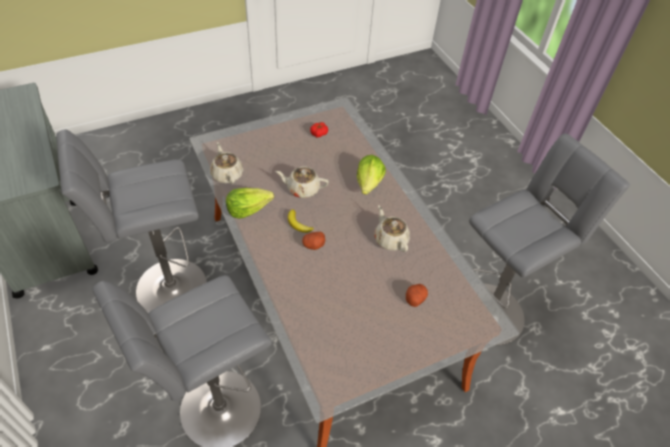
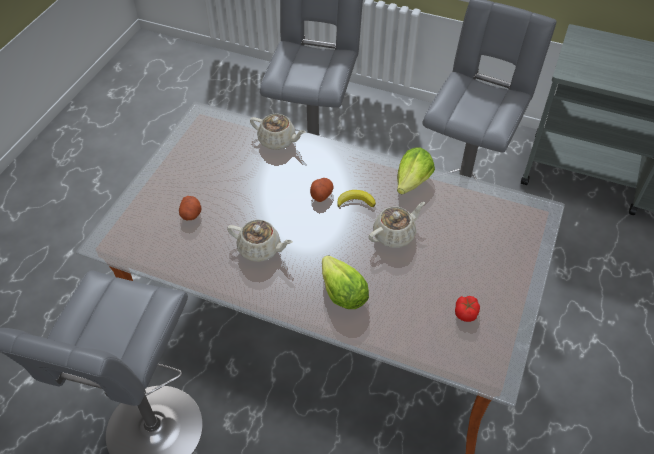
camera: 140 degrees right, 0 degrees up
beige teapot [210,142,243,184] -> beige teapot moved to [250,113,306,150]

